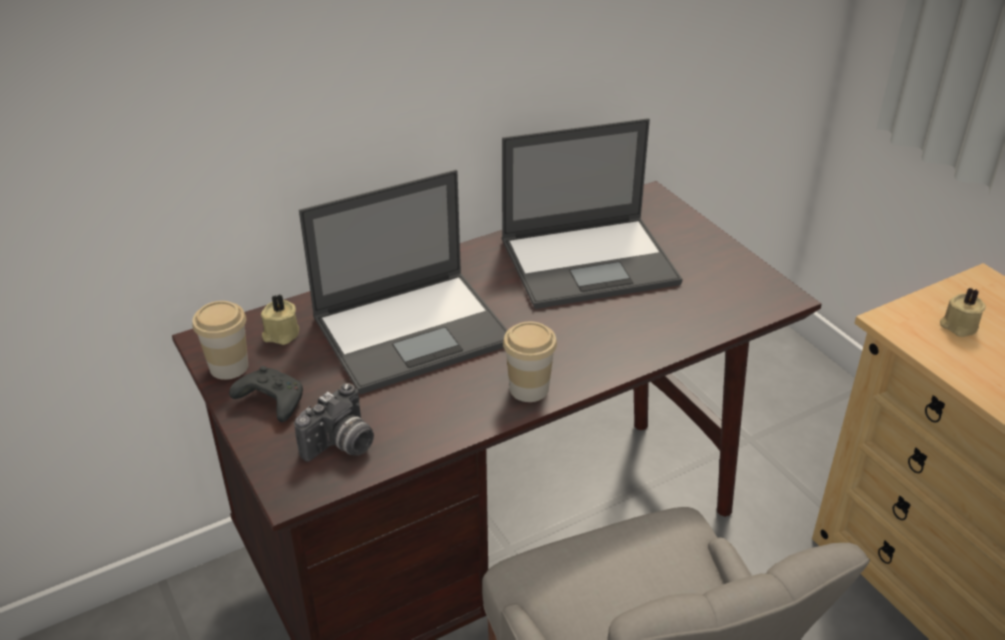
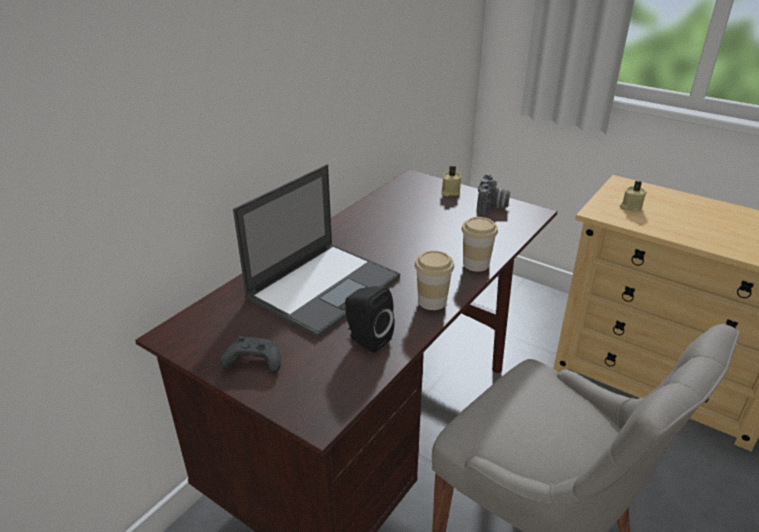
camera: 25 degrees left, 5 degrees down
cup [192,301,248,380] -> cup moved to [461,217,498,272]
beige candle [261,294,299,345] -> beige candle moved to [442,166,462,197]
camera [294,383,374,462] -> camera moved to [476,174,510,216]
laptop [502,118,683,309] -> none
none -> black speaker [345,286,395,353]

